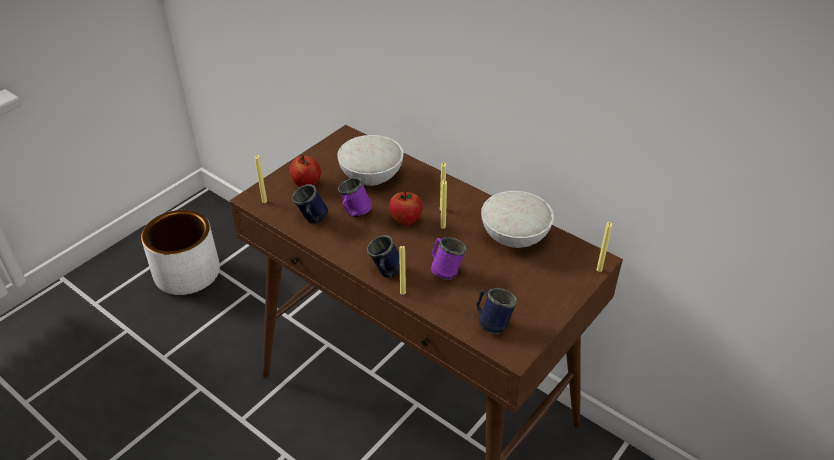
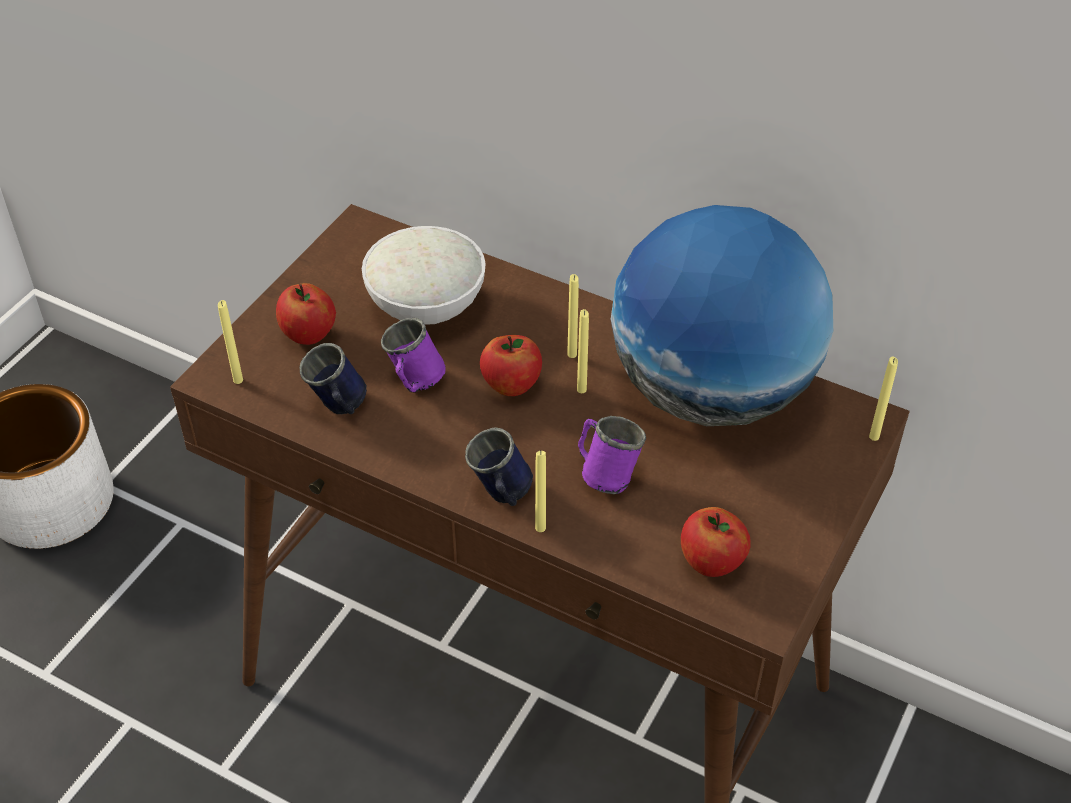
camera: 10 degrees left, 5 degrees up
blue mug [476,288,517,334] -> apple [681,507,750,577]
white bowl [481,191,554,248] -> globe [611,205,833,426]

